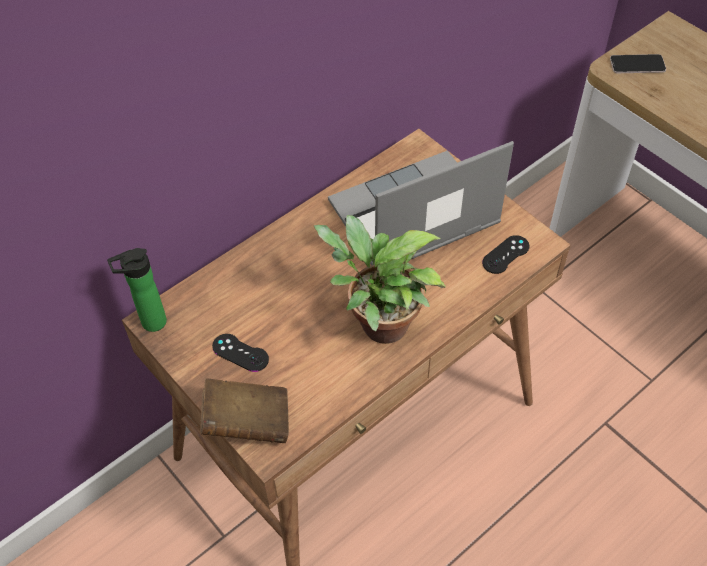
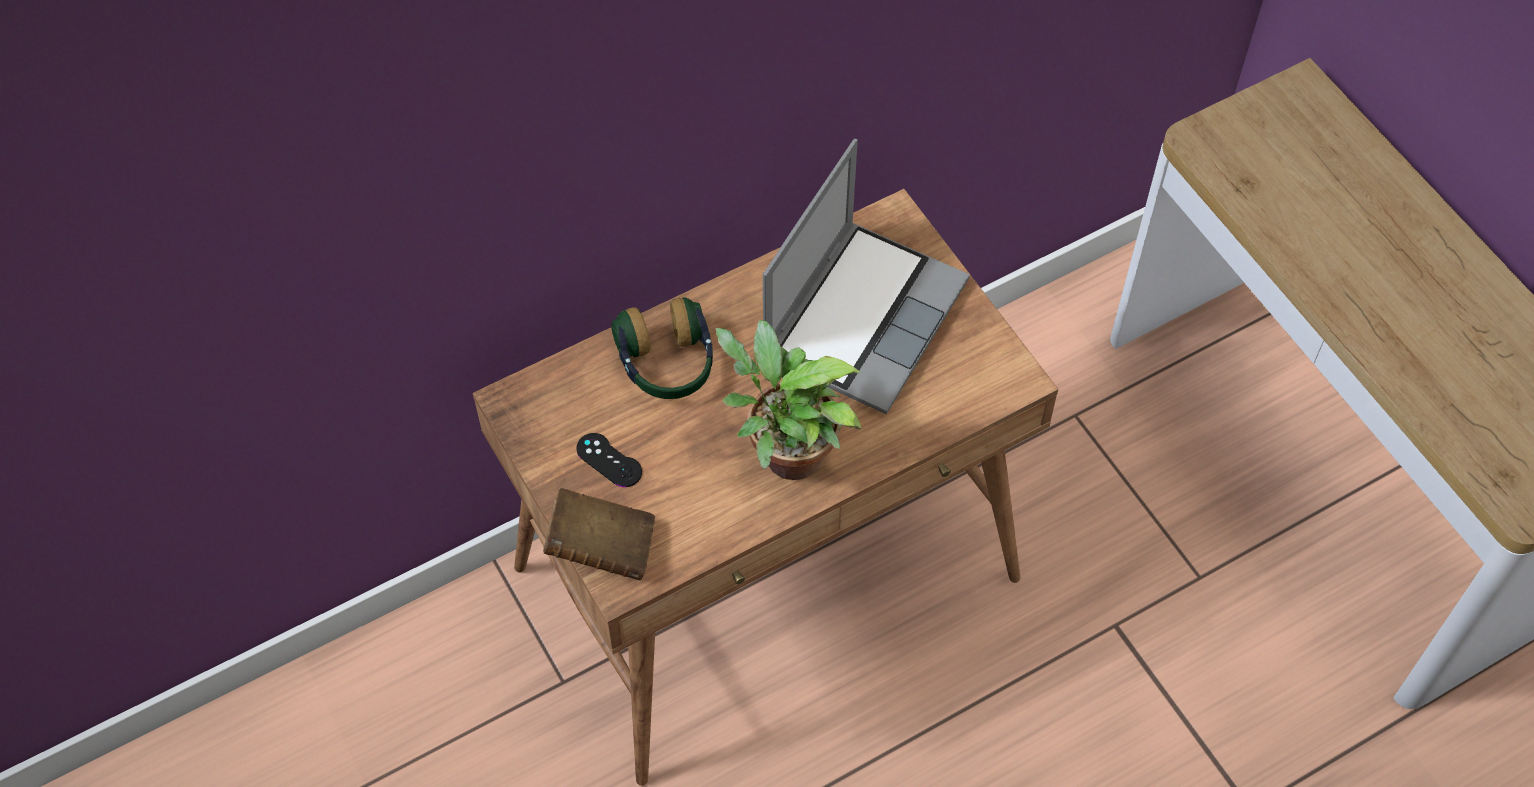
camera: 10 degrees right, 5 degrees up
bottle [107,248,167,332] -> none
laptop [328,141,514,266] -> laptop turned 135 degrees clockwise [763,139,970,414]
black game controller [482,235,529,274] -> none
phone [610,54,666,73] -> none
none -> headphones [611,297,713,399]

